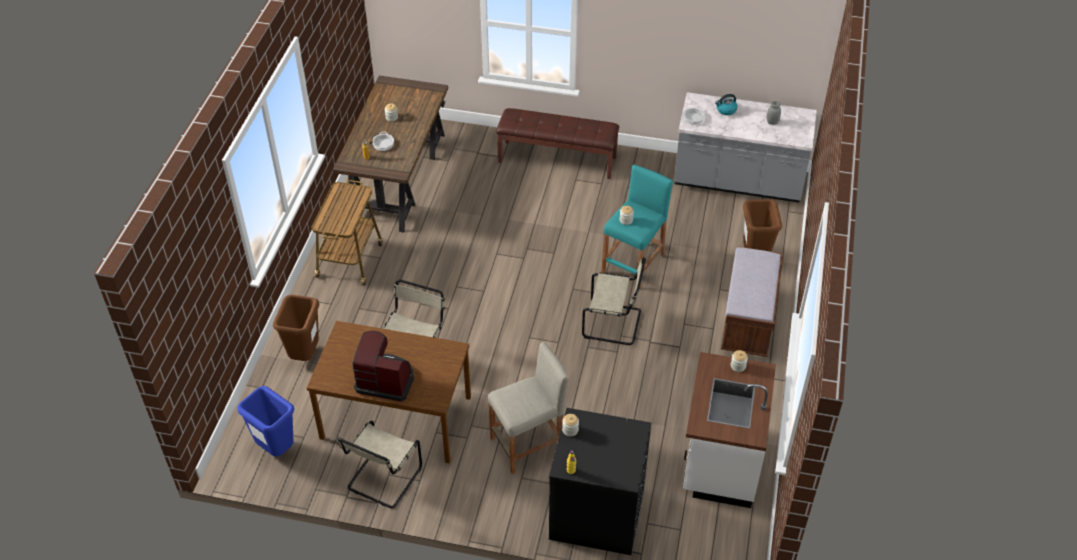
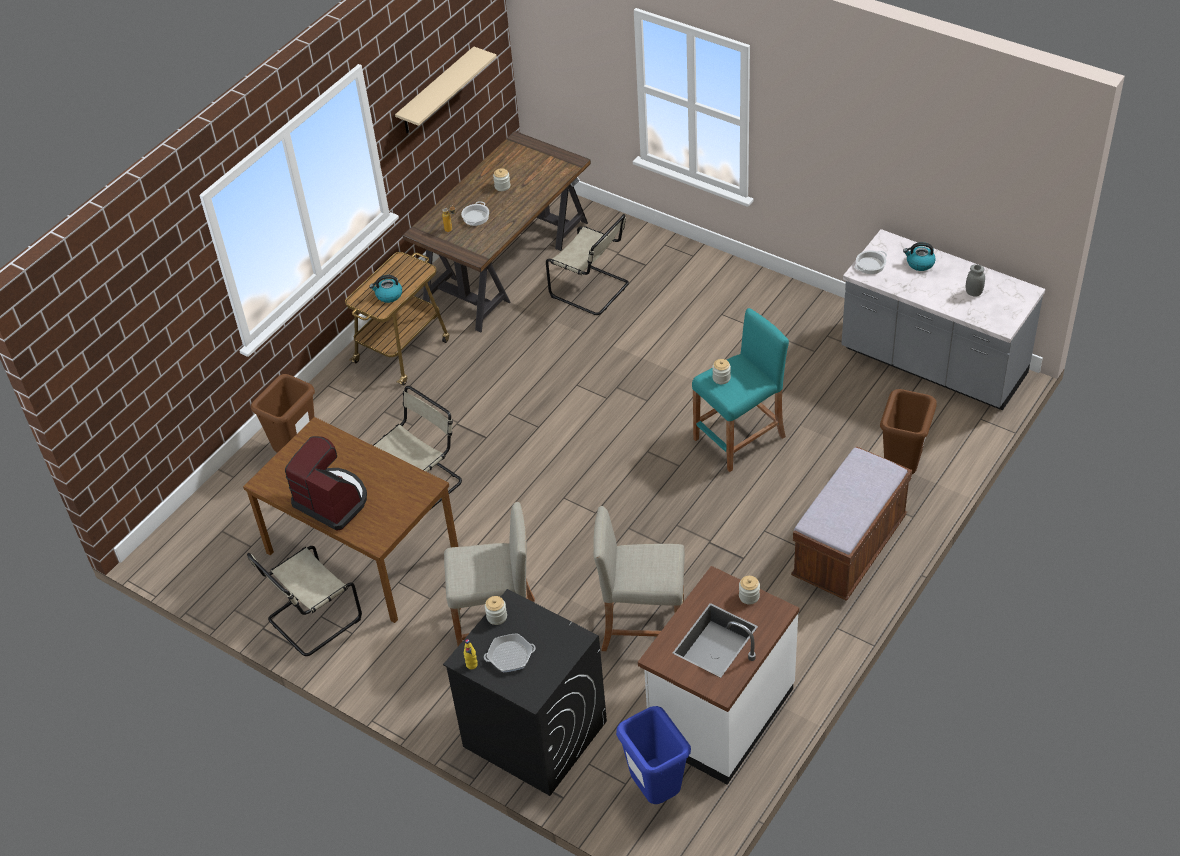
camera: 25 degrees right, 0 degrees up
blue trash can [237,386,294,457] -> blue trash can moved to [616,706,691,804]
brown bench [496,108,619,179] -> none
beige chair [582,257,646,345] -> beige chair moved to [546,214,629,315]
none -> kettle [369,275,402,303]
none -> beige shelf [395,46,497,133]
none -> frying pan [484,633,536,672]
none -> beige stool [593,506,685,651]

